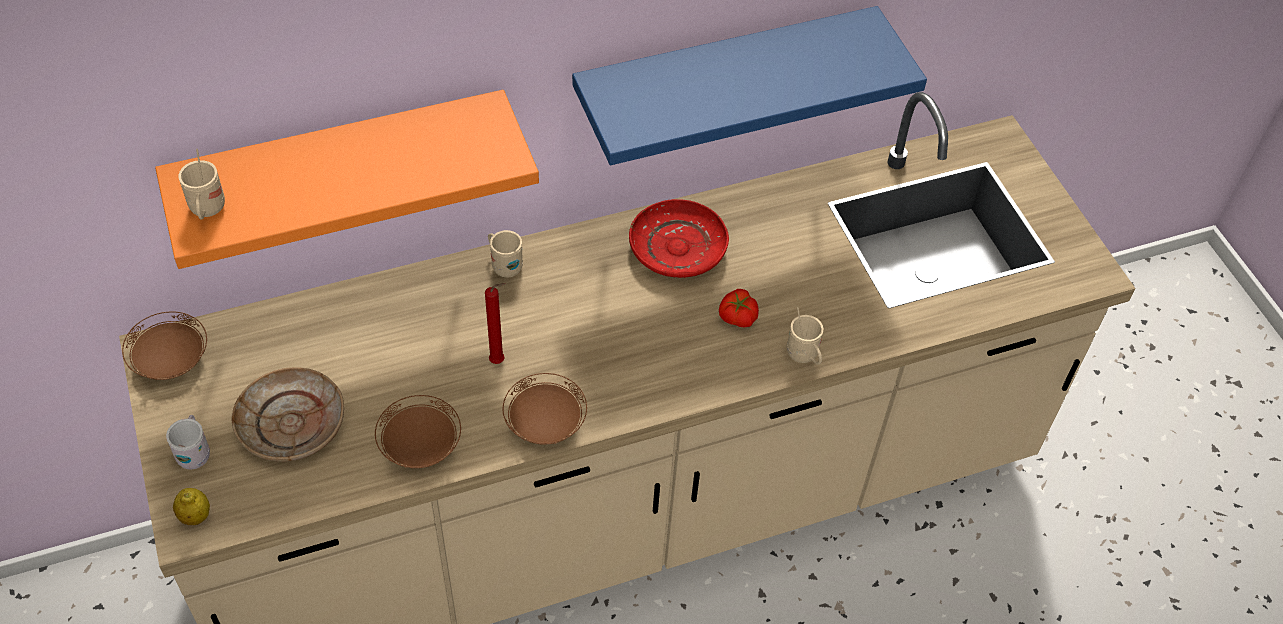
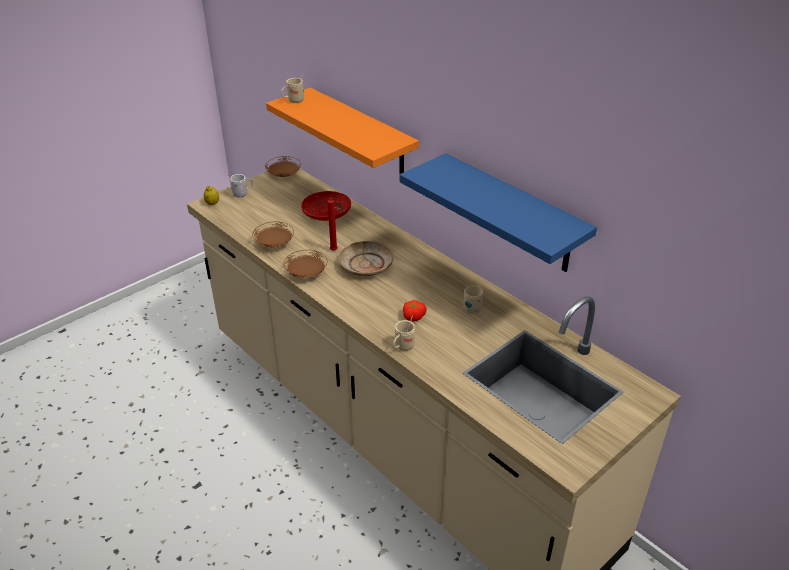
camera: 70 degrees right, 15 degrees down
beige plate [231,367,344,462] -> beige plate moved to [338,241,394,276]
beige mug [488,230,523,278] -> beige mug moved to [463,285,483,314]
red plate [629,199,729,278] -> red plate moved to [301,191,351,221]

